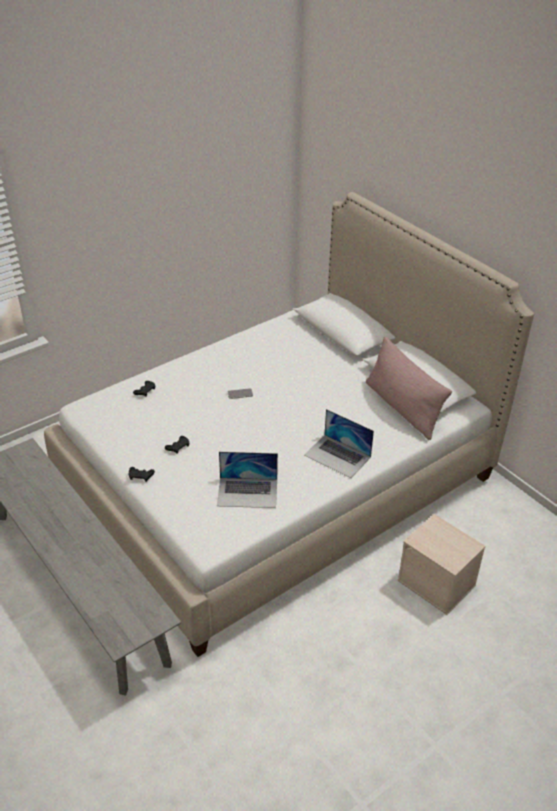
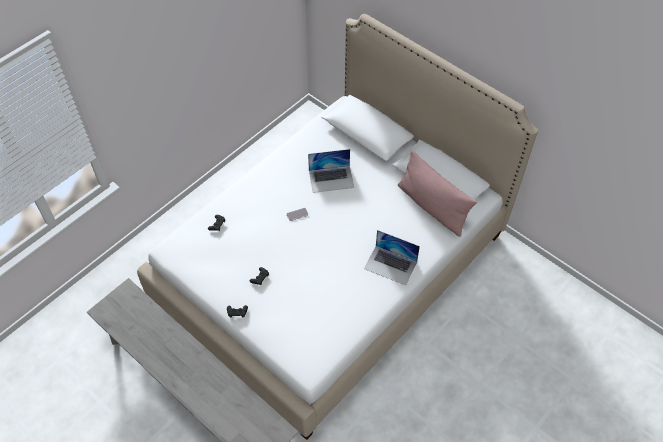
camera: 10 degrees left, 15 degrees up
laptop [217,452,278,508] -> laptop moved to [308,149,354,193]
beige storage box [397,514,486,615] -> none

